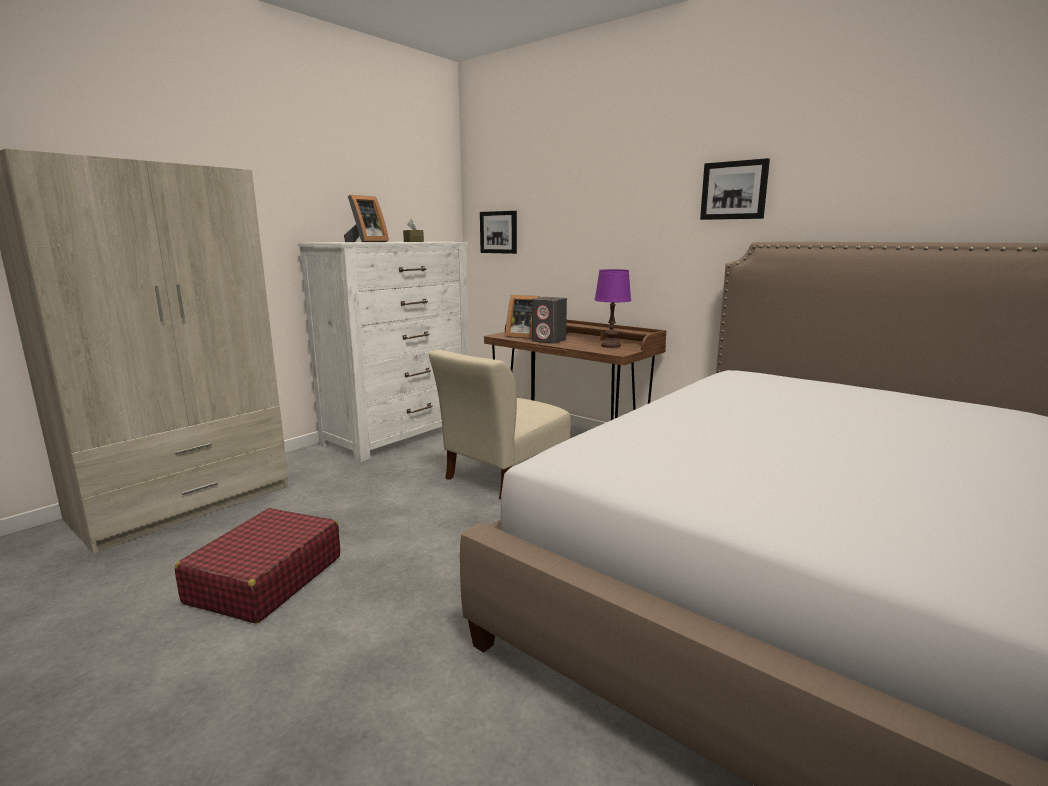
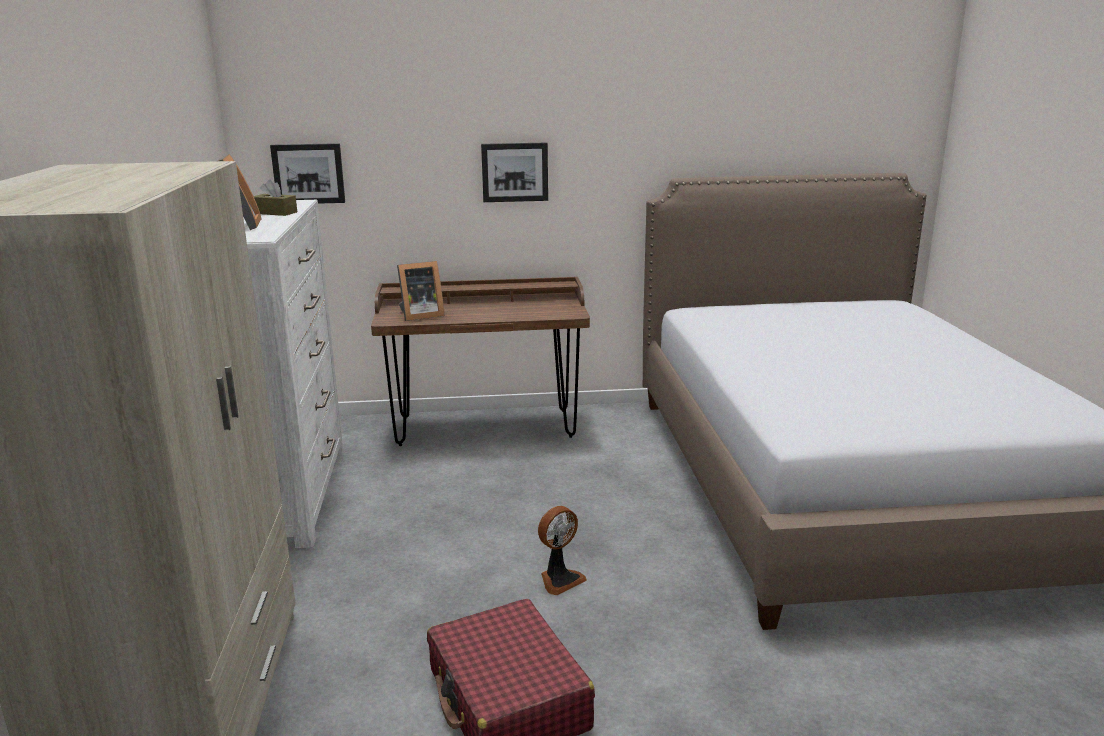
camera: 45 degrees left, 5 degrees up
beige chair [429,350,570,499] -> none
grey speaker [532,297,567,344] -> none
purple table lamp [595,269,631,348] -> none
picture [700,158,770,220] -> picture moved to [481,143,548,202]
none -> fan [538,506,587,595]

